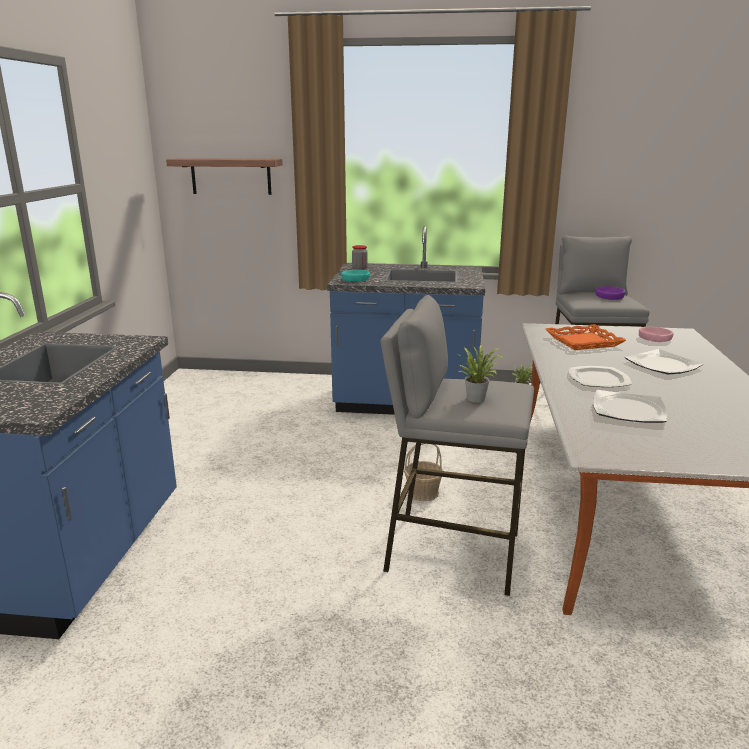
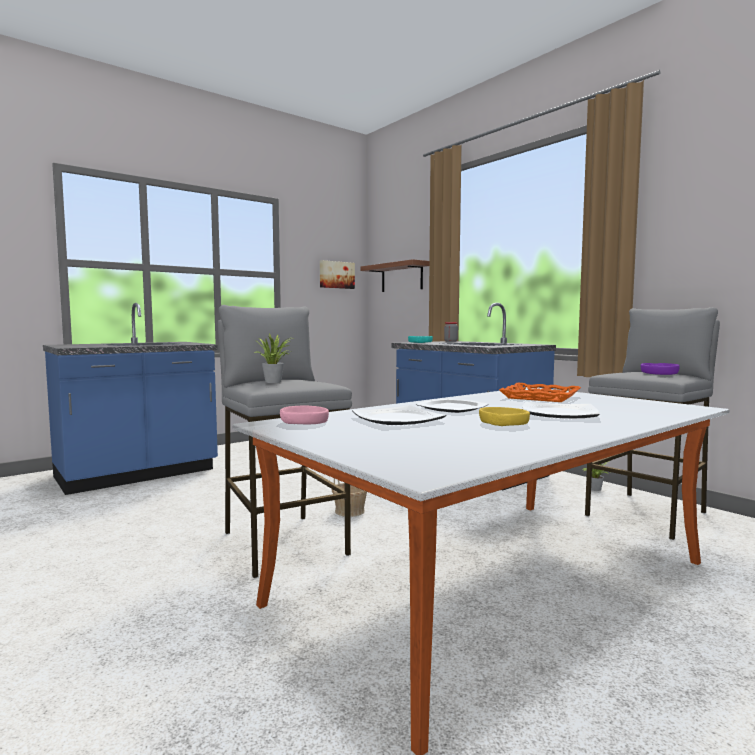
camera: 45 degrees right, 15 degrees down
pink bowl [639,327,673,342] -> pink bowl moved to [280,405,329,424]
none -> picture [320,260,355,289]
none -> yellow bowl [479,407,530,426]

